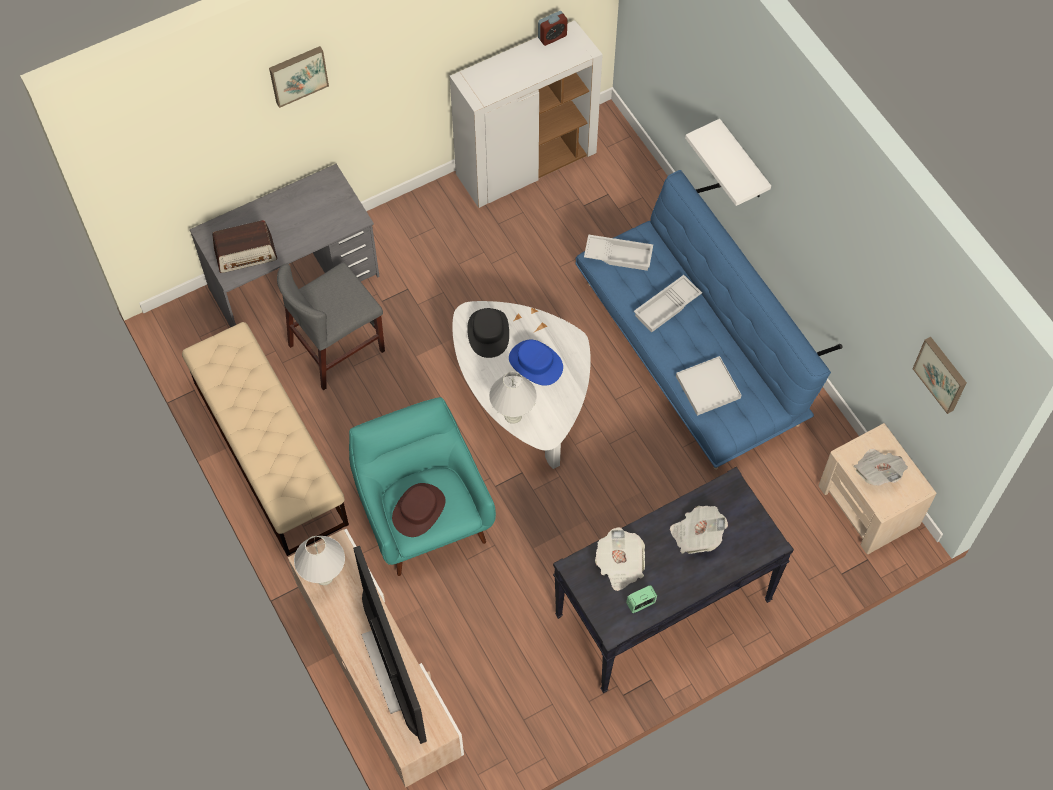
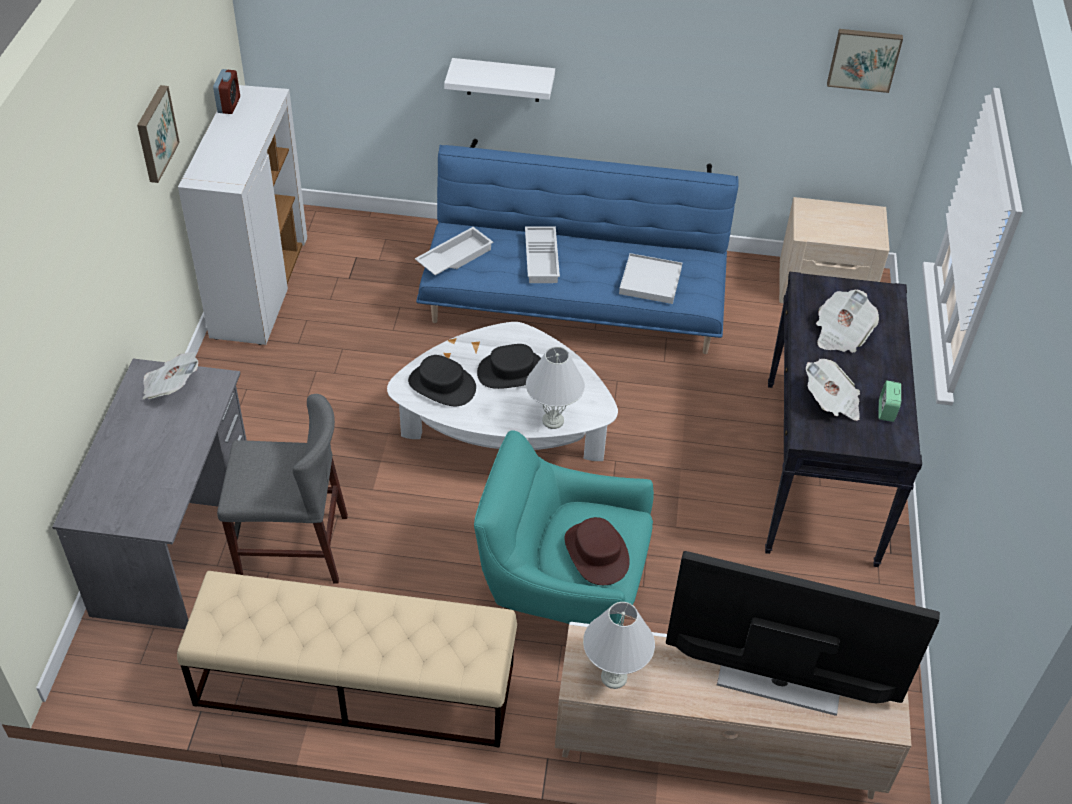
camera: 55 degrees left, 15 degrees down
radio [212,220,277,273] -> none
picture [269,46,329,108] -> picture moved to [137,85,180,183]
grey chair [277,262,385,390] -> grey chair turned 90 degrees counterclockwise [217,394,348,584]
blue hat [509,340,563,385] -> black hat [477,344,541,389]
newspaper [853,449,908,486] -> newspaper moved to [143,352,199,399]

